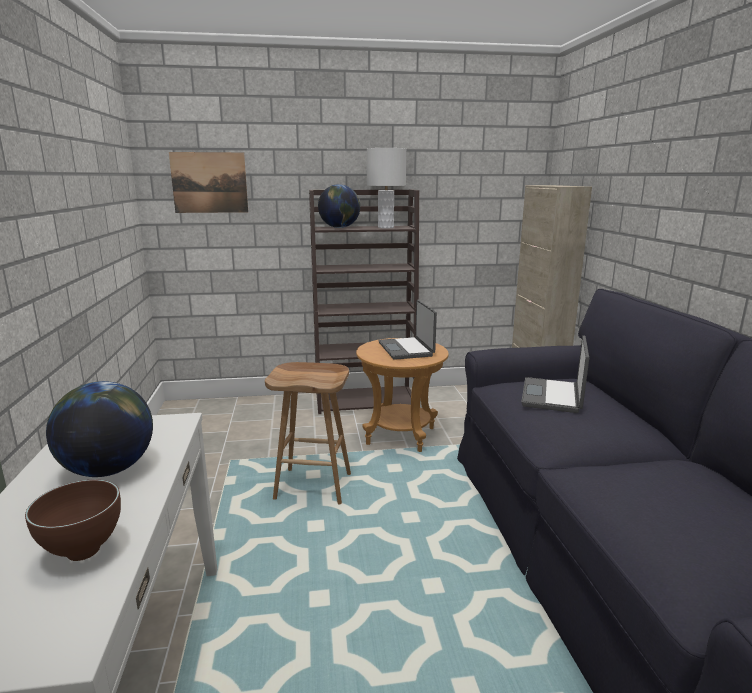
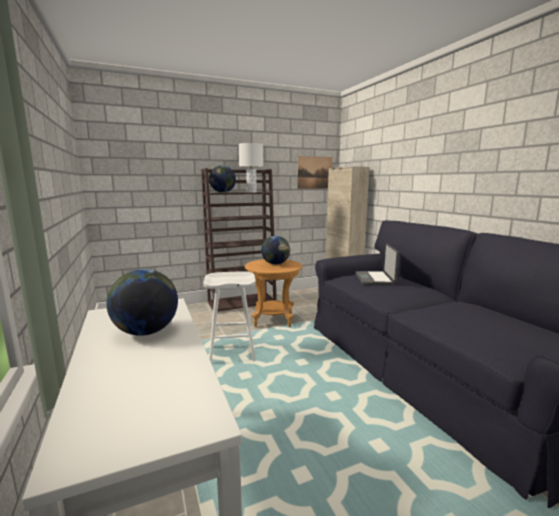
camera: 15 degrees left, 5 degrees down
brown bowl [25,480,121,561] -> none
picture [169,152,248,213] -> picture moved to [297,156,333,189]
brown stool [265,362,351,504] -> white stool [204,271,256,363]
laptop [379,300,437,360] -> globe [261,236,290,265]

